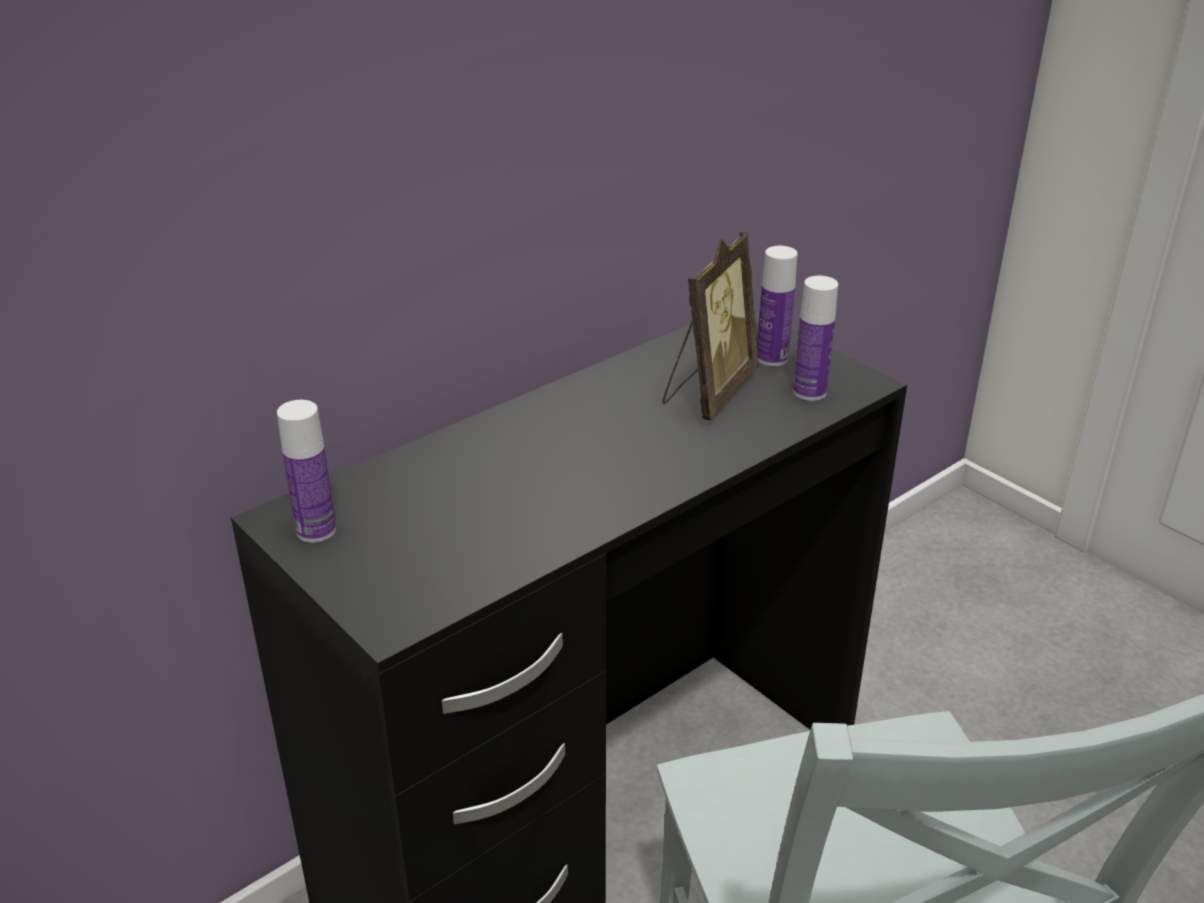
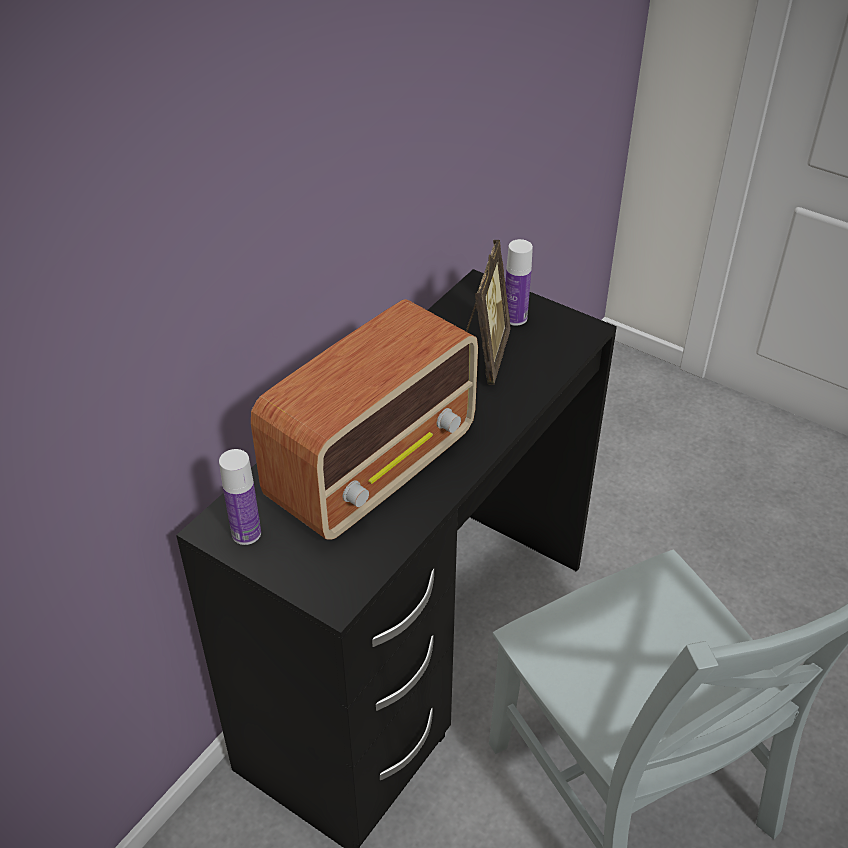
camera: 15 degrees left, 10 degrees up
bottle [793,276,838,401] -> none
none -> radio [251,299,478,540]

